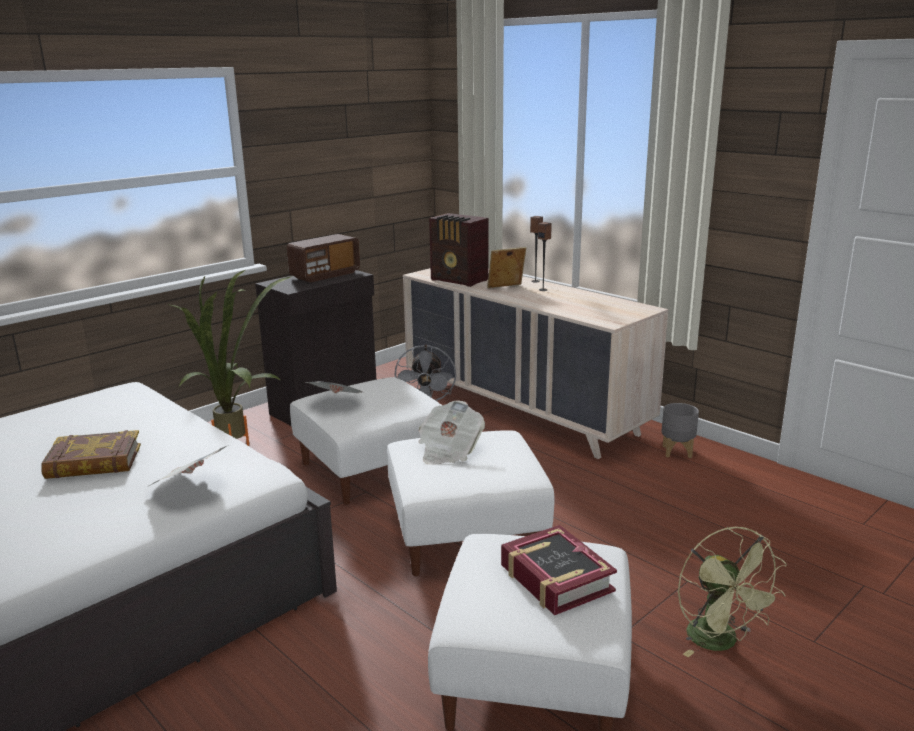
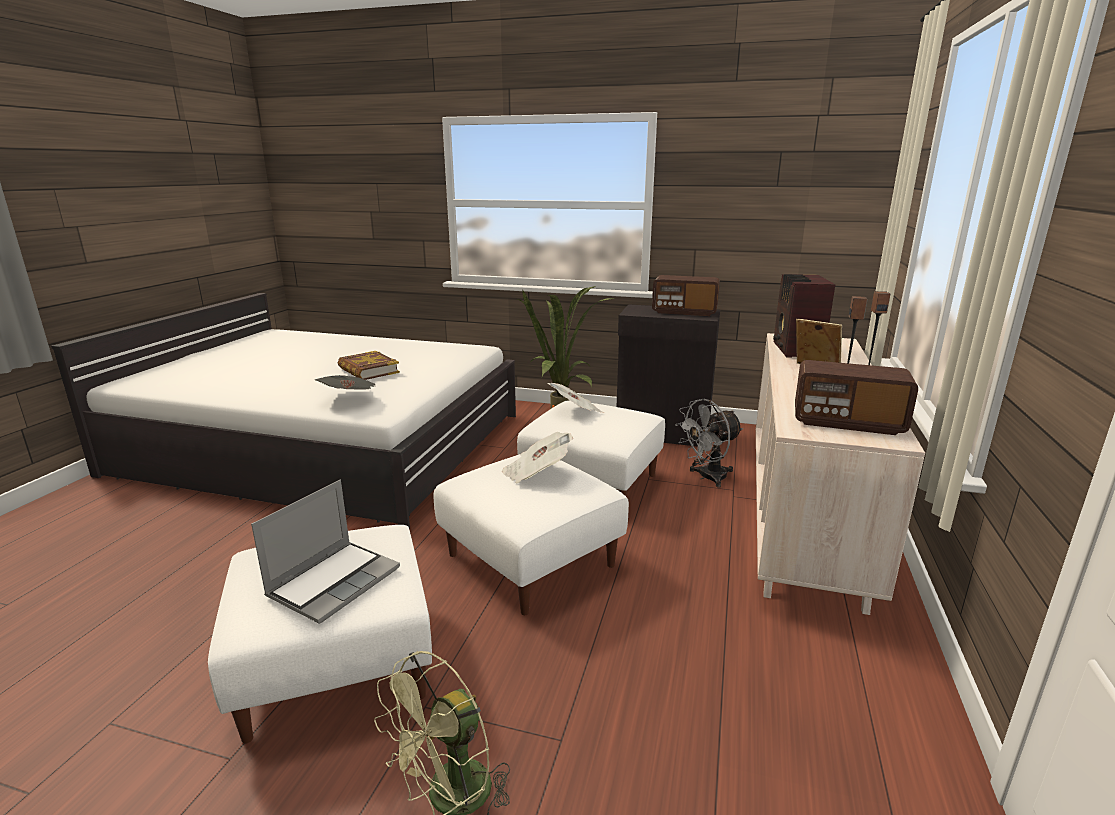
camera: 60 degrees right, 0 degrees up
book [501,525,617,615] -> laptop [251,480,400,624]
grey planter [661,403,699,458] -> none
none -> radio [795,360,918,435]

